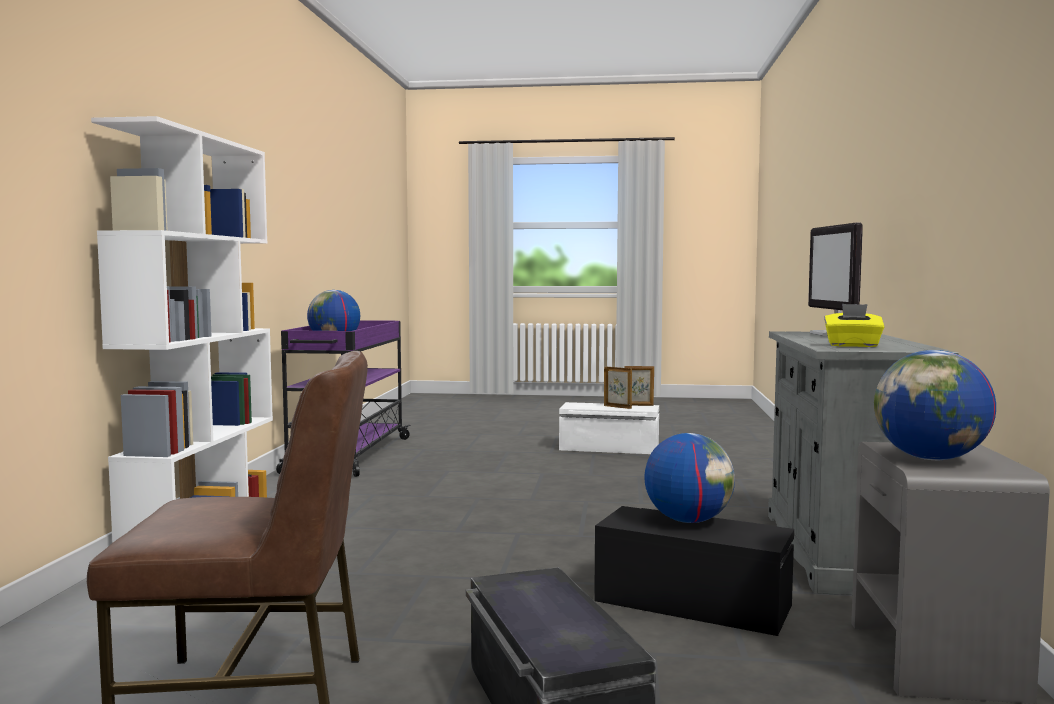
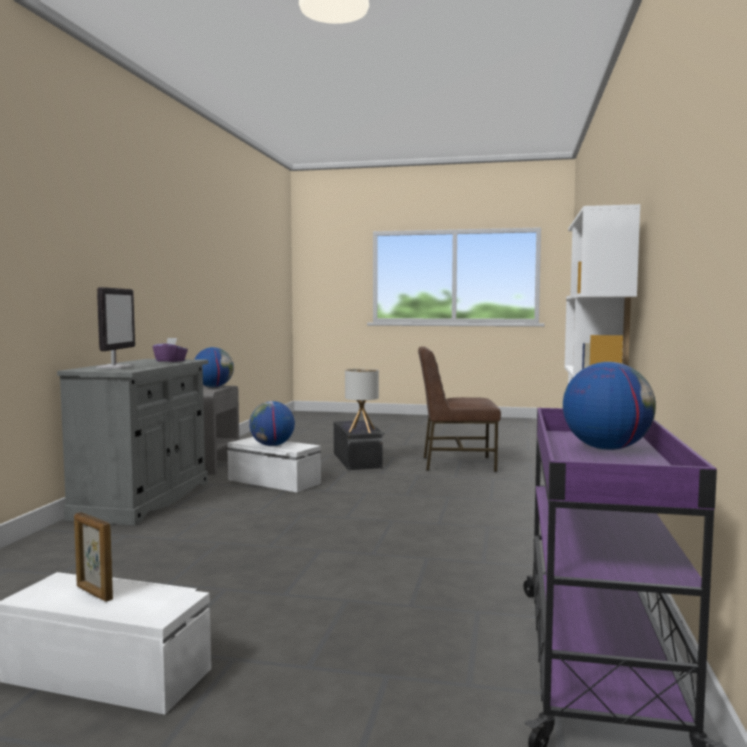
camera: 175 degrees left, 0 degrees up
black storage box [594,506,794,636] -> white storage box [227,437,321,492]
picture frame [624,366,654,406] -> none
yellow tissue box [824,304,884,347] -> purple tissue box [153,338,188,362]
none -> table lamp [345,369,379,433]

